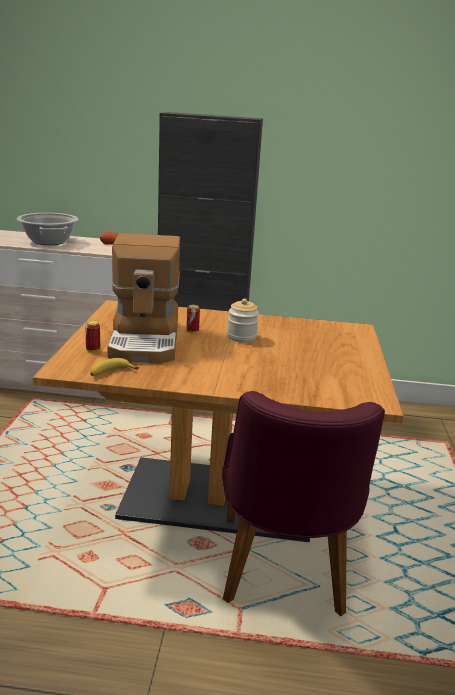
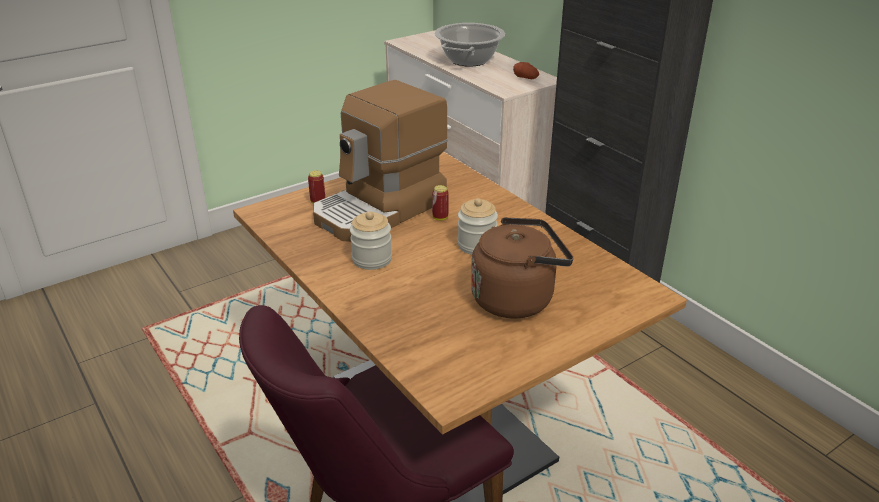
camera: 50 degrees right, 10 degrees up
banana [90,358,139,376] -> none
none -> jar [350,211,392,270]
none -> brown kettle [471,217,573,318]

